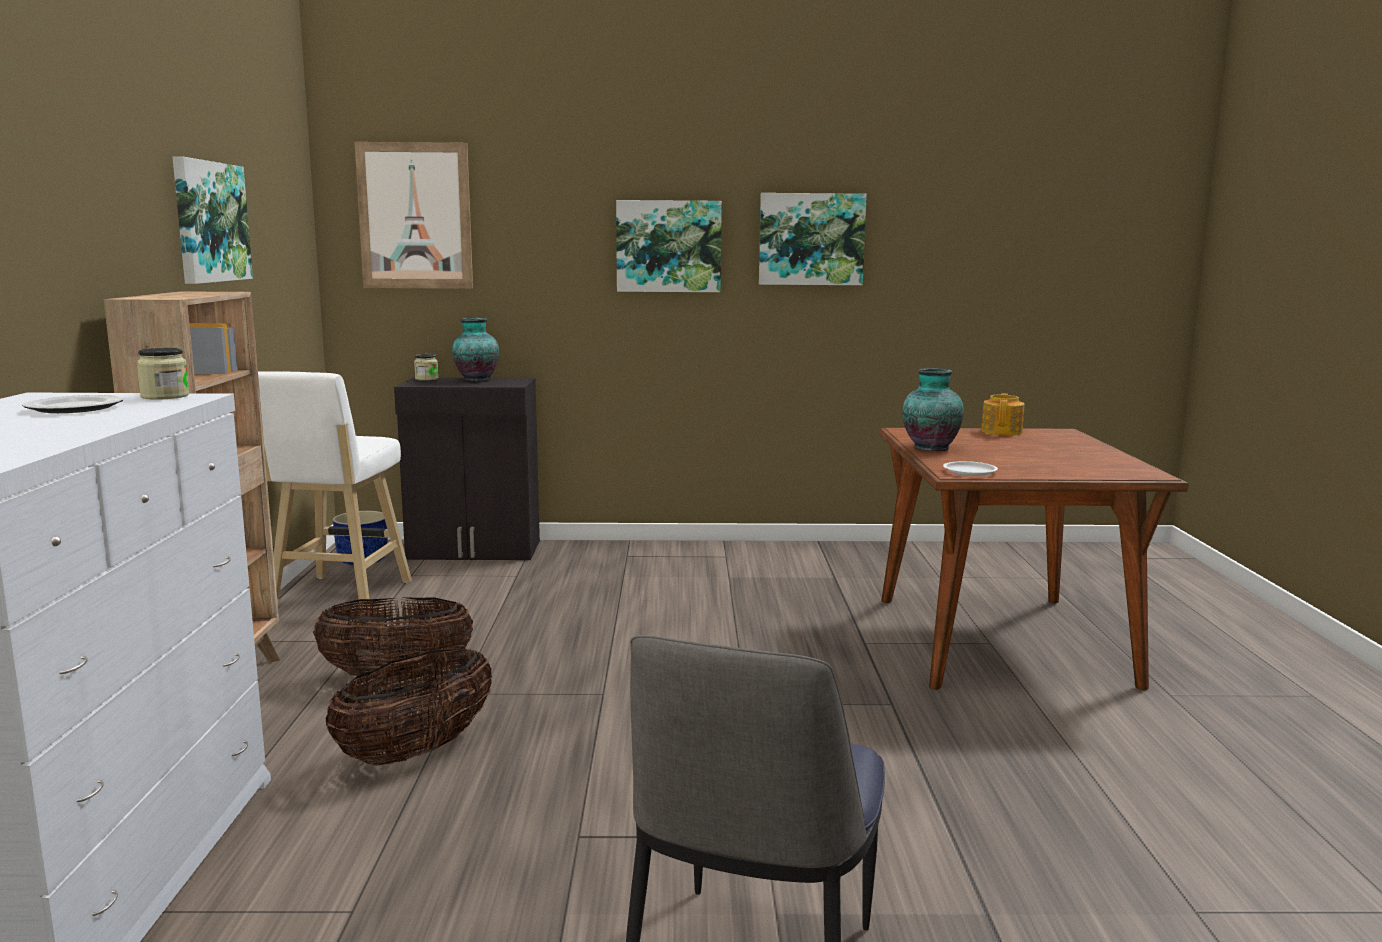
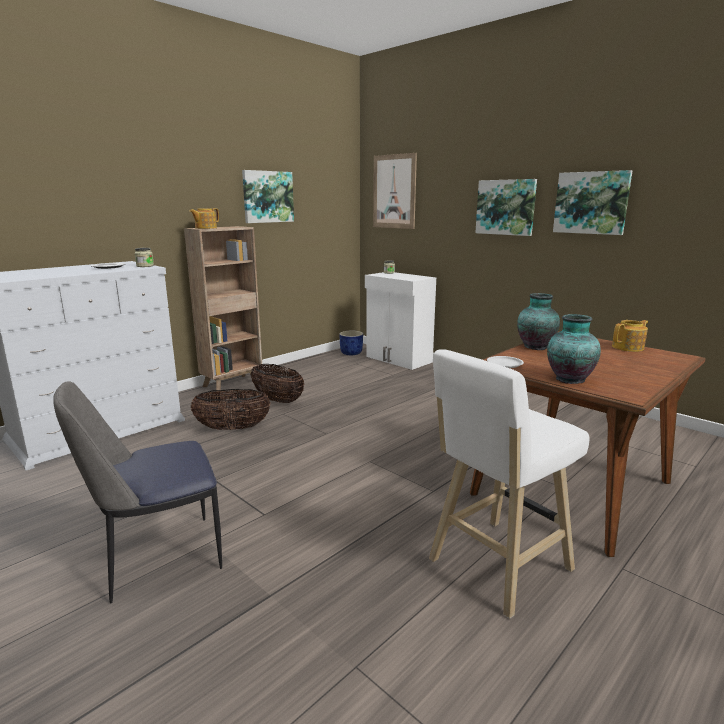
camera: 45 degrees right, 5 degrees up
white stool [258,371,412,614] -> white stool moved to [429,349,589,619]
black cabinet [394,377,540,560] -> white cabinet [365,272,436,370]
vase [452,318,499,382] -> vase moved to [547,314,601,384]
none -> teapot [189,208,219,229]

